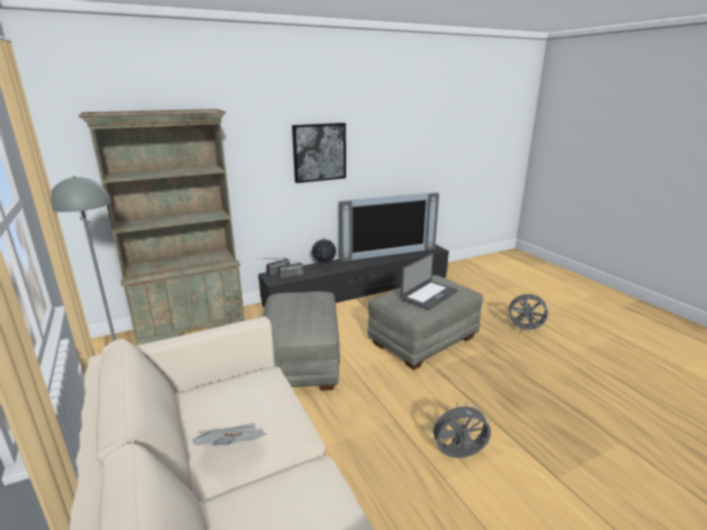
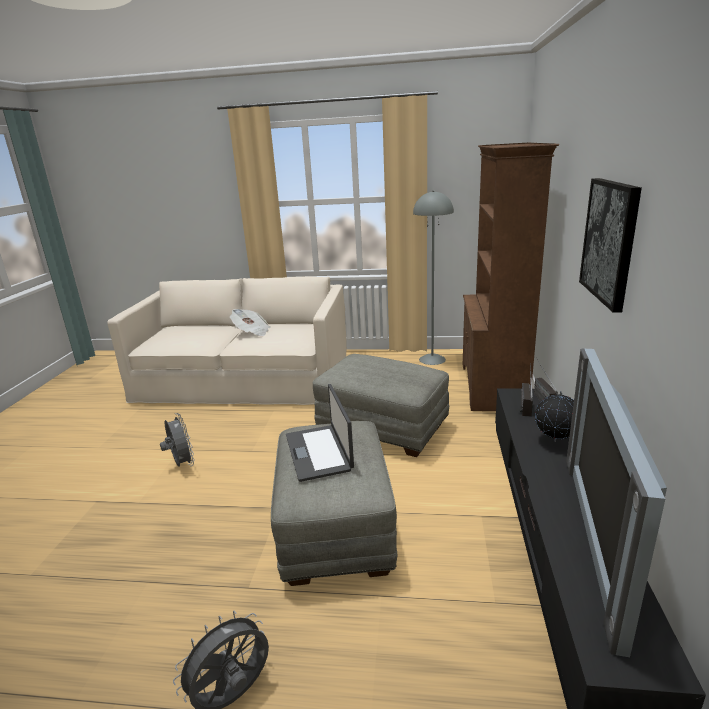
camera: 125 degrees right, 0 degrees up
green bookcase [78,109,245,345] -> brown bookcase [463,143,559,411]
grey fan [429,402,491,458] -> grey fan turned 60 degrees counterclockwise [160,413,195,467]

